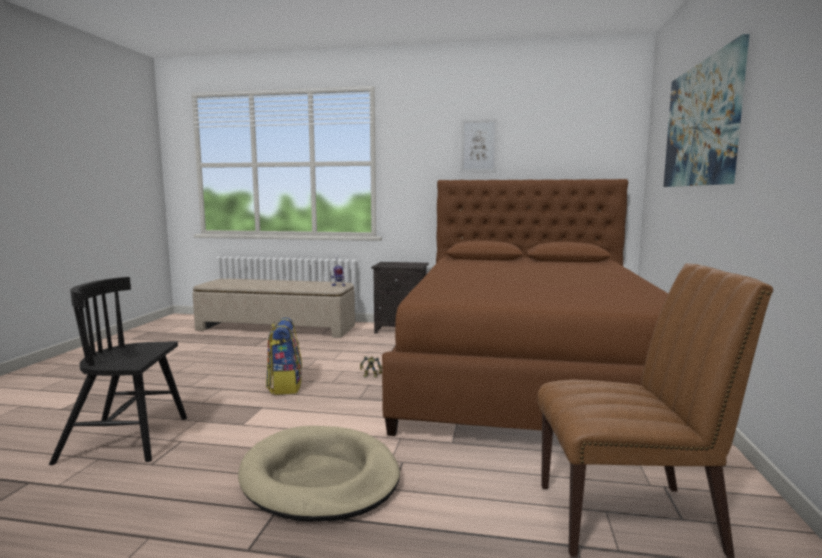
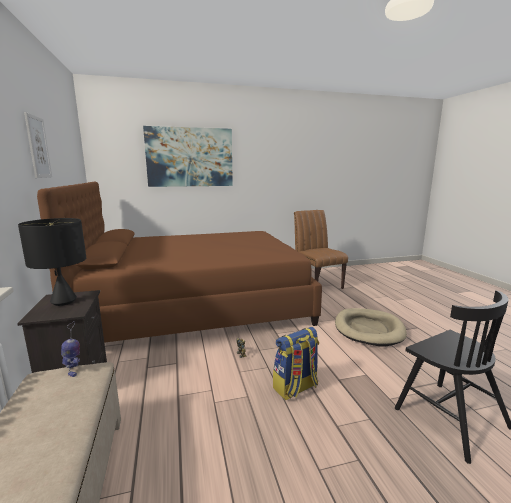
camera: 115 degrees left, 5 degrees up
none -> black table lamp [18,218,86,306]

